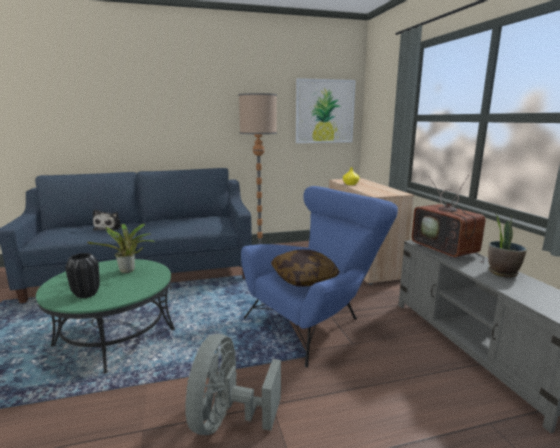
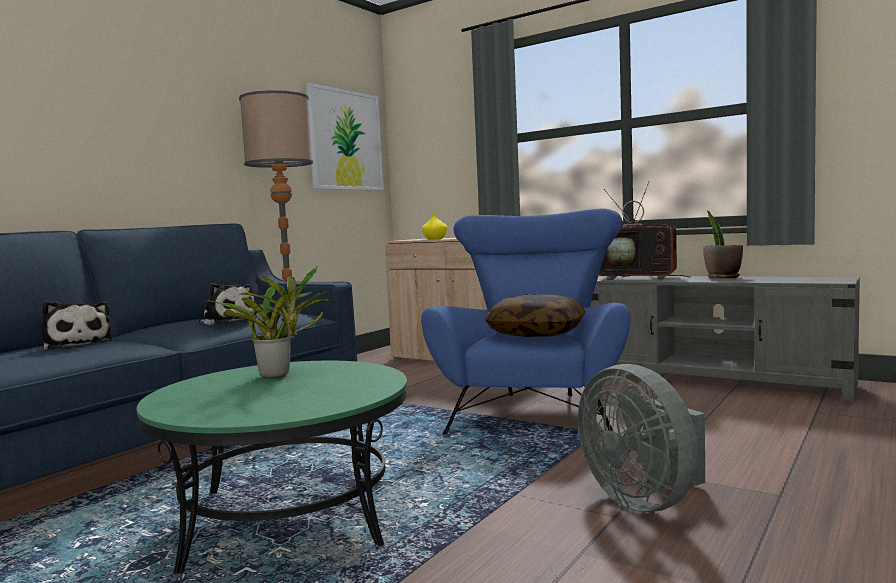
camera: 40 degrees left, 10 degrees down
black vase [65,253,100,298] -> none
none -> plush toy [199,283,258,325]

